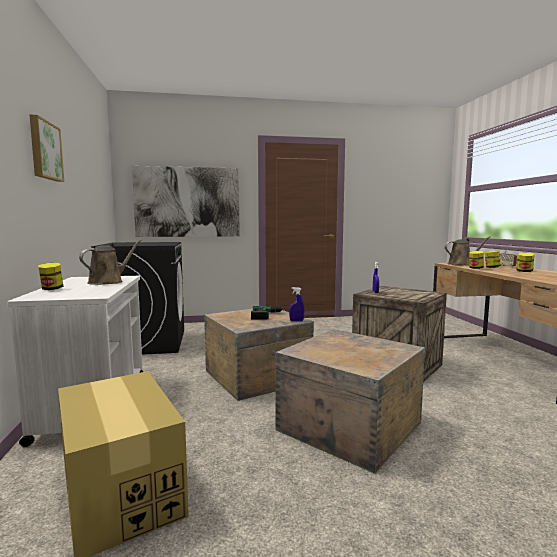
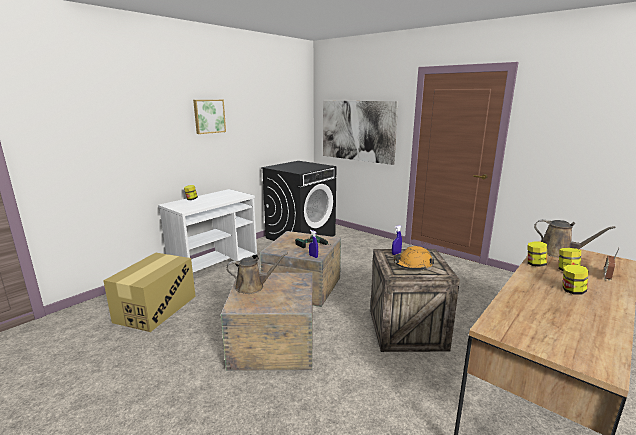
camera: 50 degrees right, 10 degrees up
brown watering can [79,239,142,285] -> brown watering can moved to [226,253,288,294]
none -> orange hard hat [394,246,434,270]

